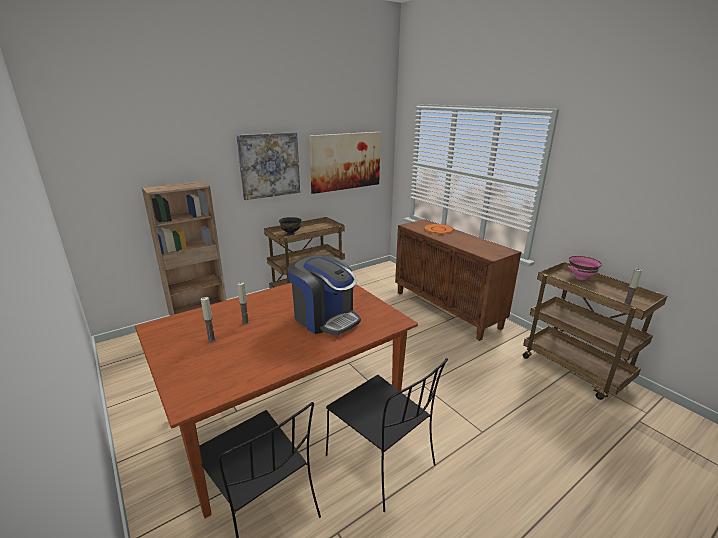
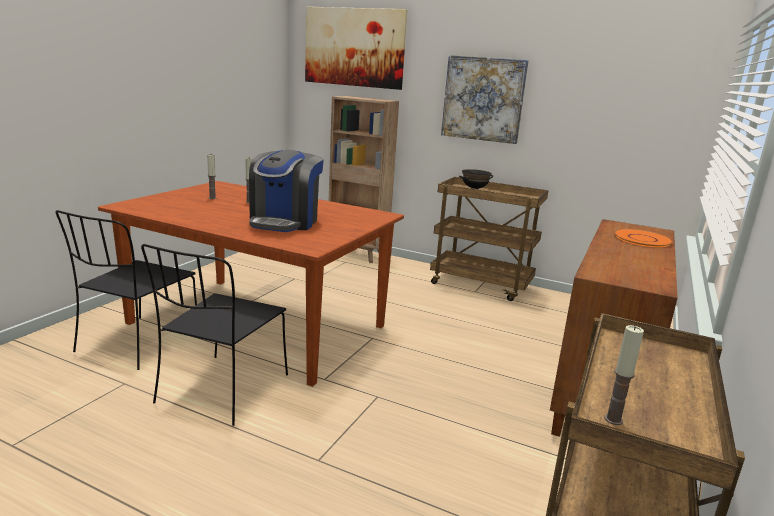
camera: 60 degrees right, 5 degrees down
picture [309,132,381,194] -> picture moved to [305,7,408,90]
pink bowl [567,256,602,280] -> none

